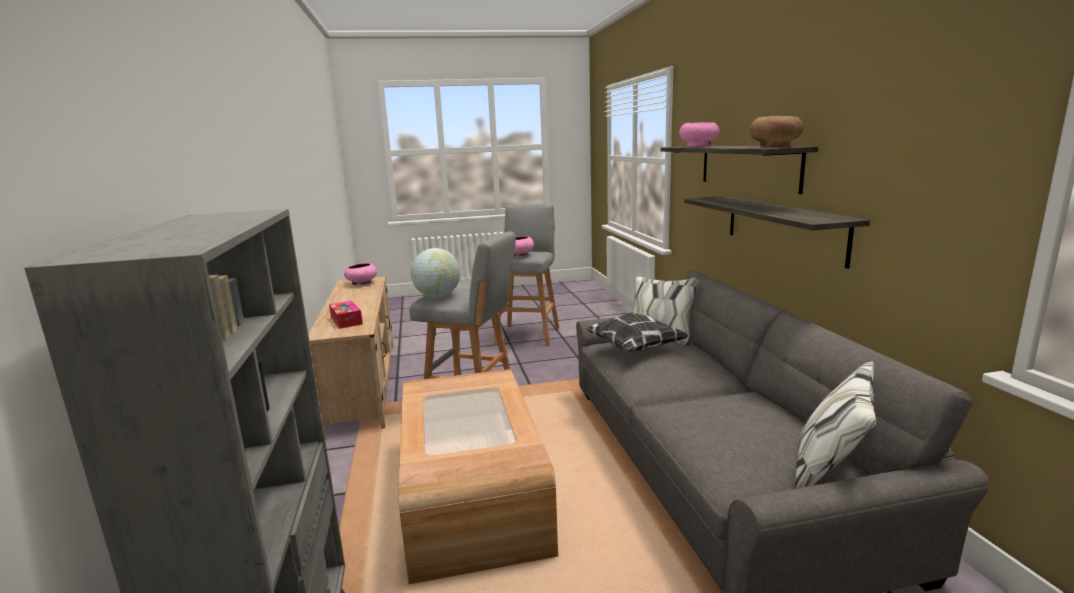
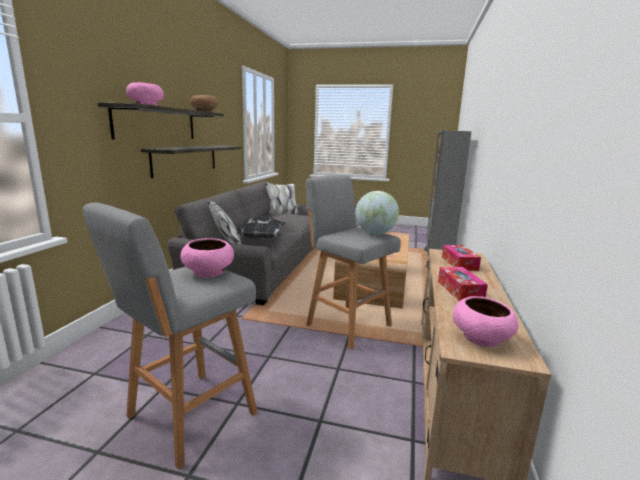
camera: 155 degrees left, 0 degrees up
none -> tissue box [438,267,488,301]

